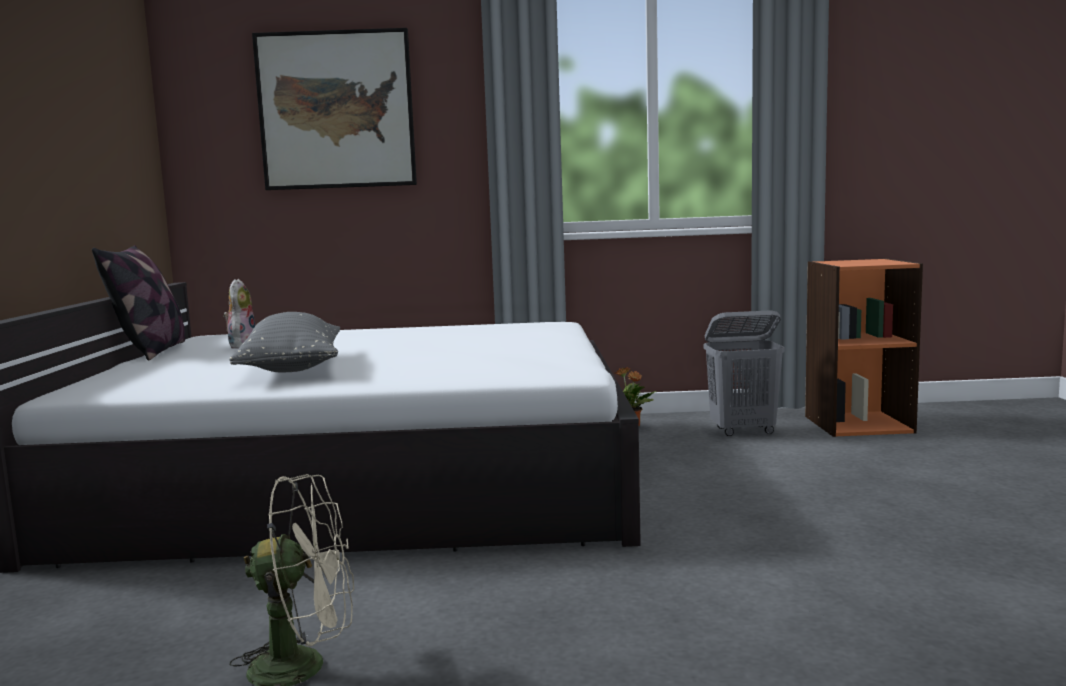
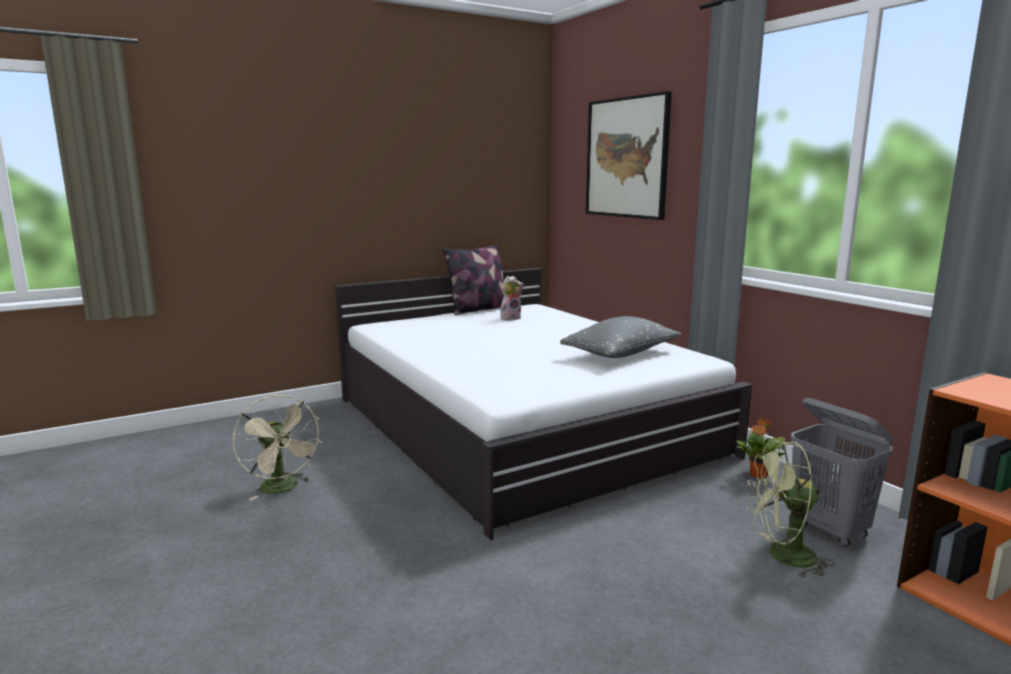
camera: 60 degrees right, 5 degrees up
grey pillow [229,312,340,372] -> grey pillow moved to [560,316,681,358]
none -> green fan [748,440,835,579]

